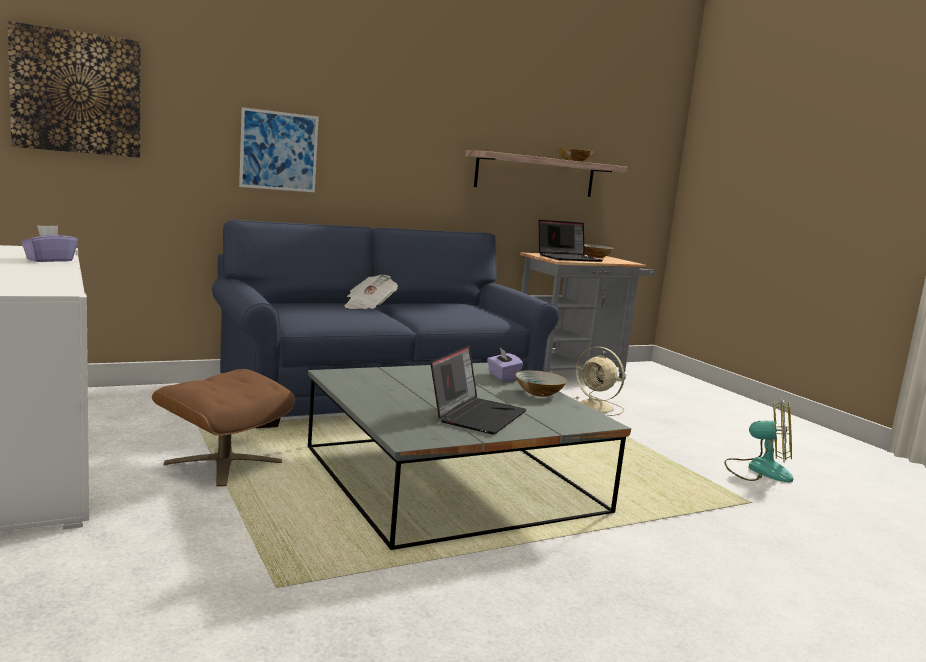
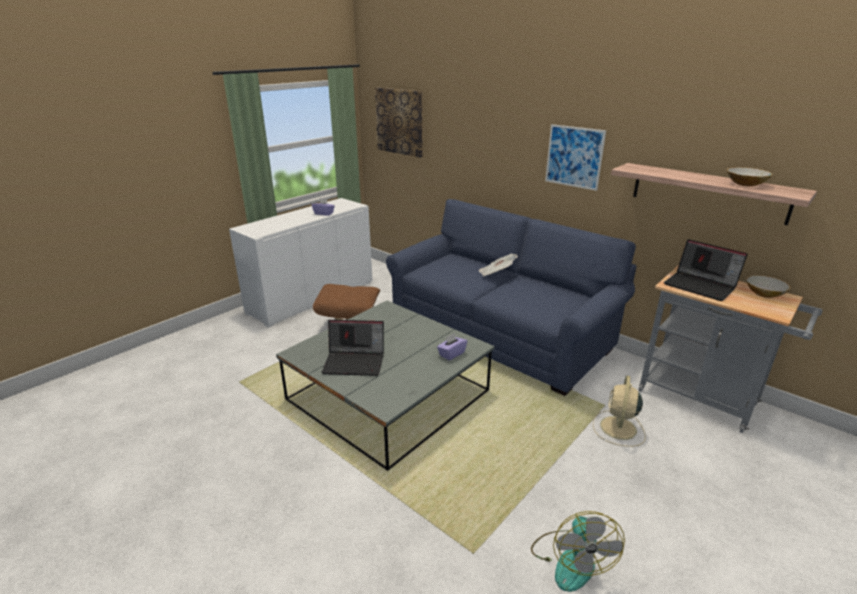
camera: 70 degrees right, 15 degrees up
picture [239,107,319,192] -> picture moved to [545,124,606,191]
bowl [515,370,567,397] -> none

